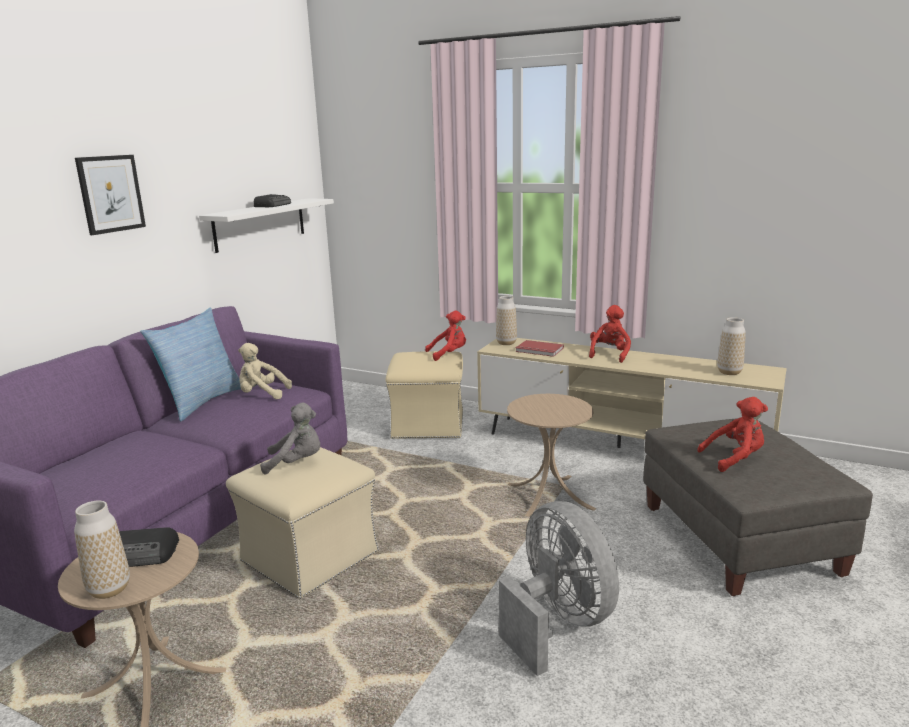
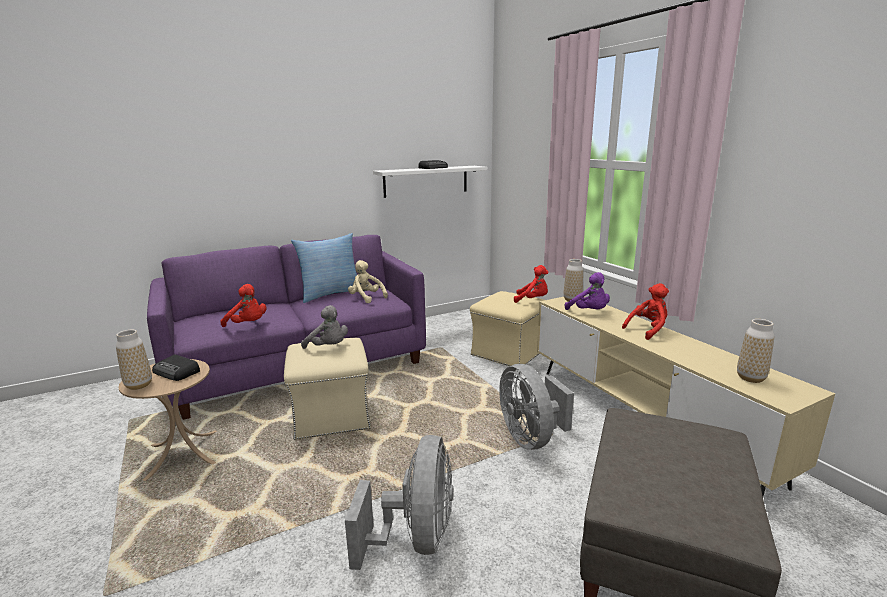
camera: 35 degrees right, 0 degrees up
picture [75,155,146,235] -> none
beige side table [507,394,596,517] -> grey fan [499,364,574,450]
red book [515,340,564,357] -> purple plush toy [565,272,610,310]
red plush toy [697,397,768,472] -> red plush toy moved to [220,284,267,327]

